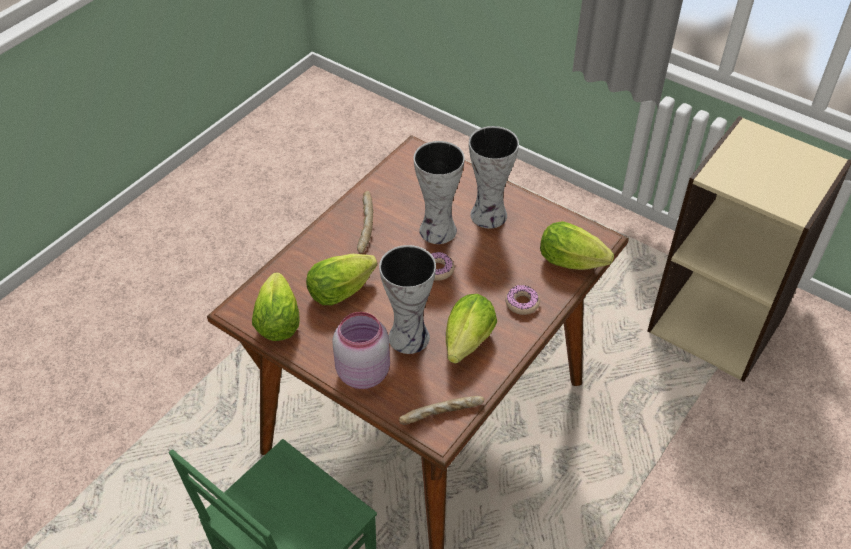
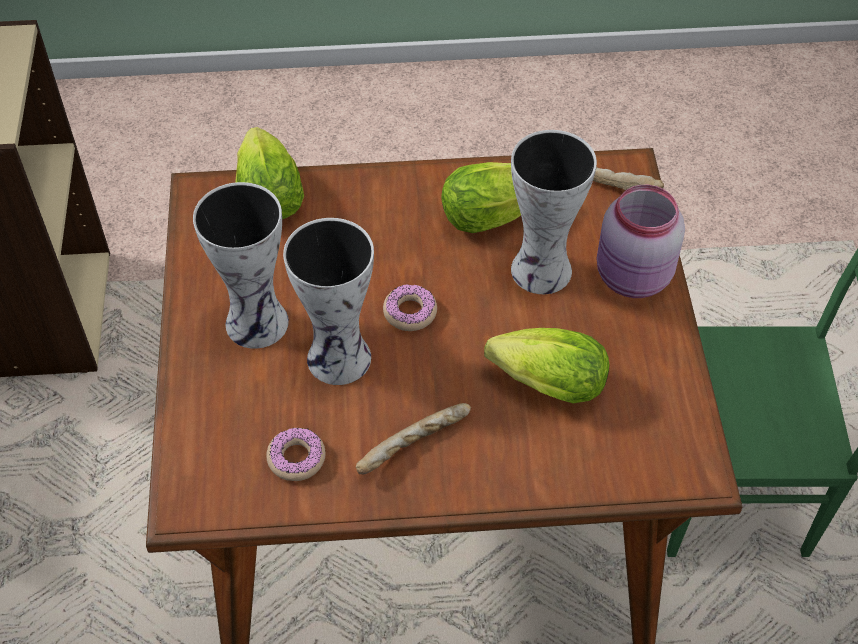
camera: 130 degrees left, 5 degrees up
lettuce [252,272,300,341] -> none
donut [505,285,540,315] -> donut moved to [266,427,326,481]

